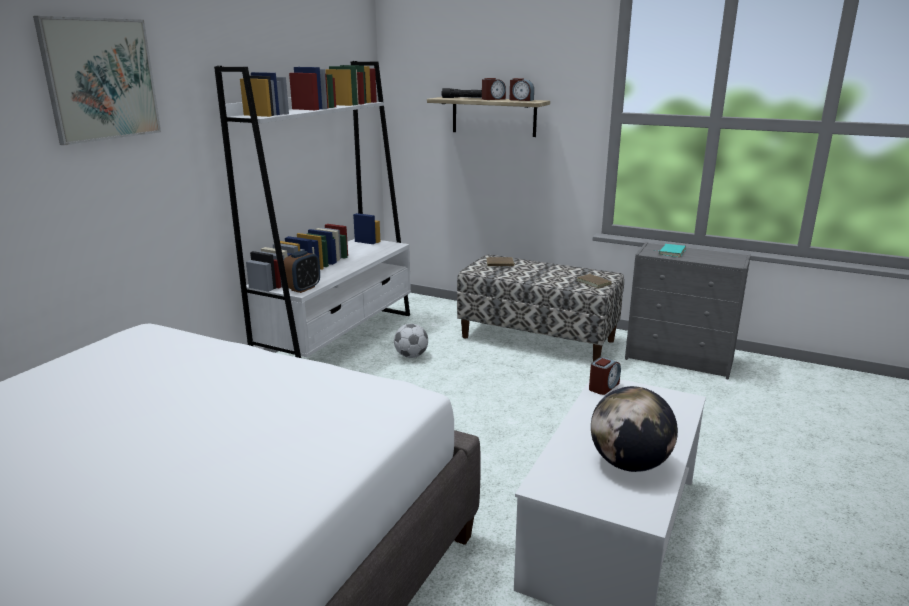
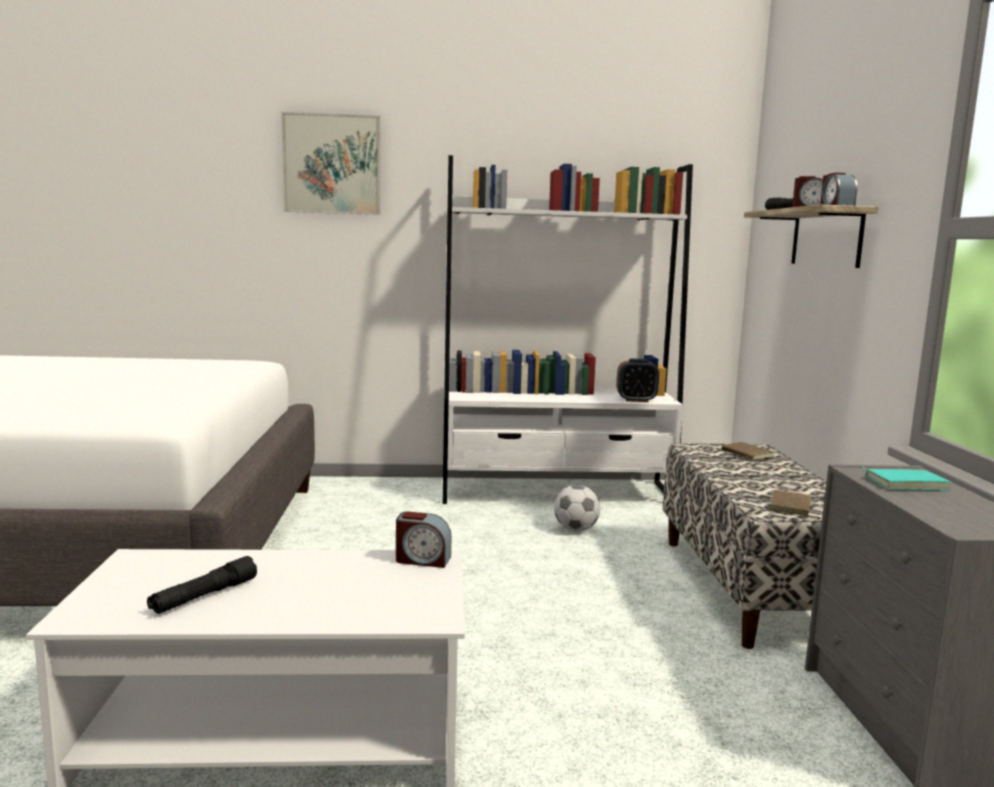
camera: 60 degrees right, 10 degrees down
alarm clock [283,250,320,293] -> alarm clock moved to [616,359,659,402]
globe [591,386,678,472] -> black flashlight [147,556,257,614]

